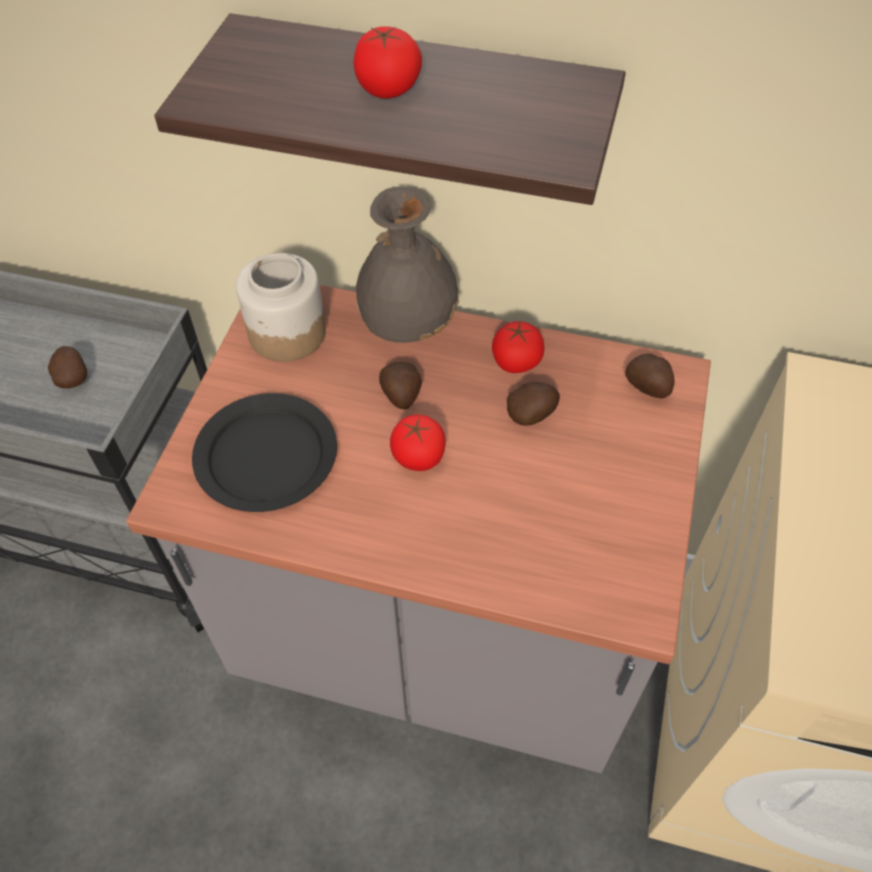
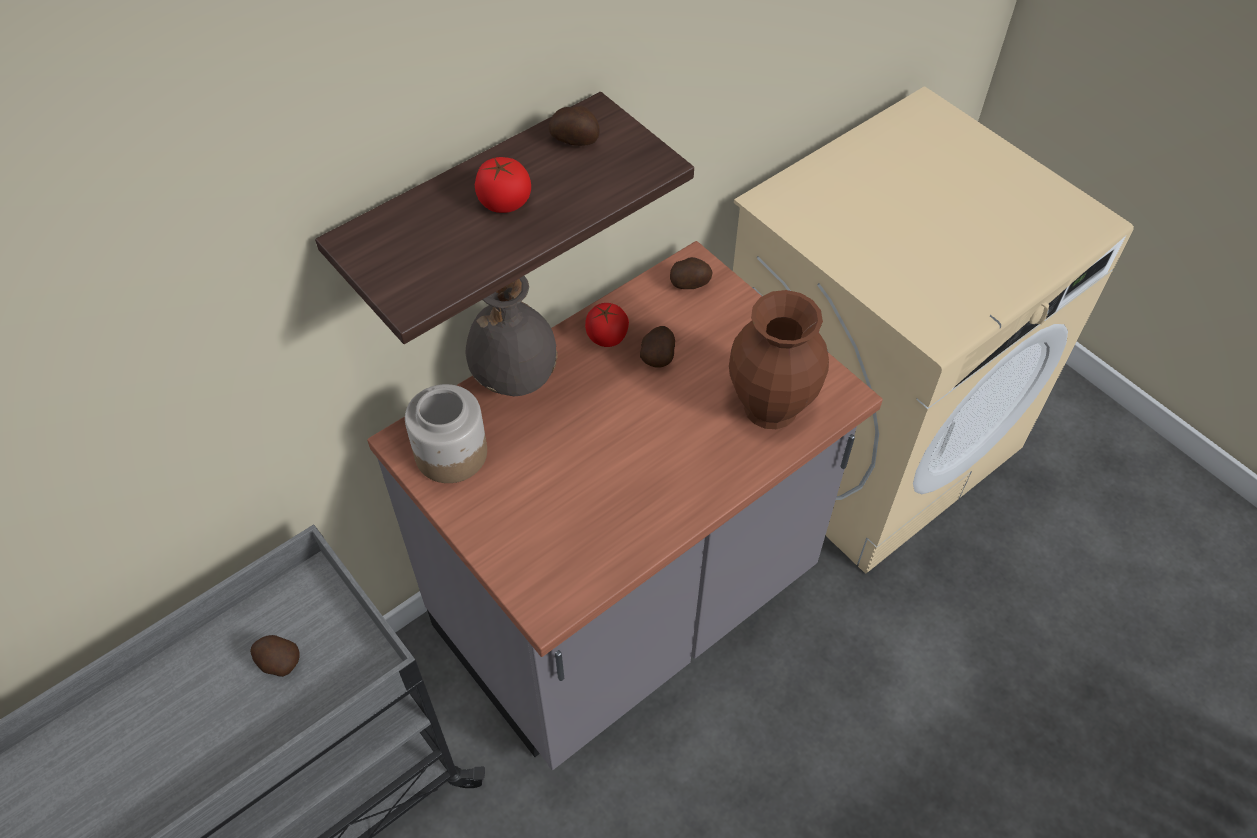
camera: 55 degrees left, 0 degrees up
black plate [192,393,337,512] -> none
potato [379,362,422,409] -> potato moved to [549,105,600,146]
tomato [390,415,446,471] -> none
none -> brown vase [729,290,829,429]

